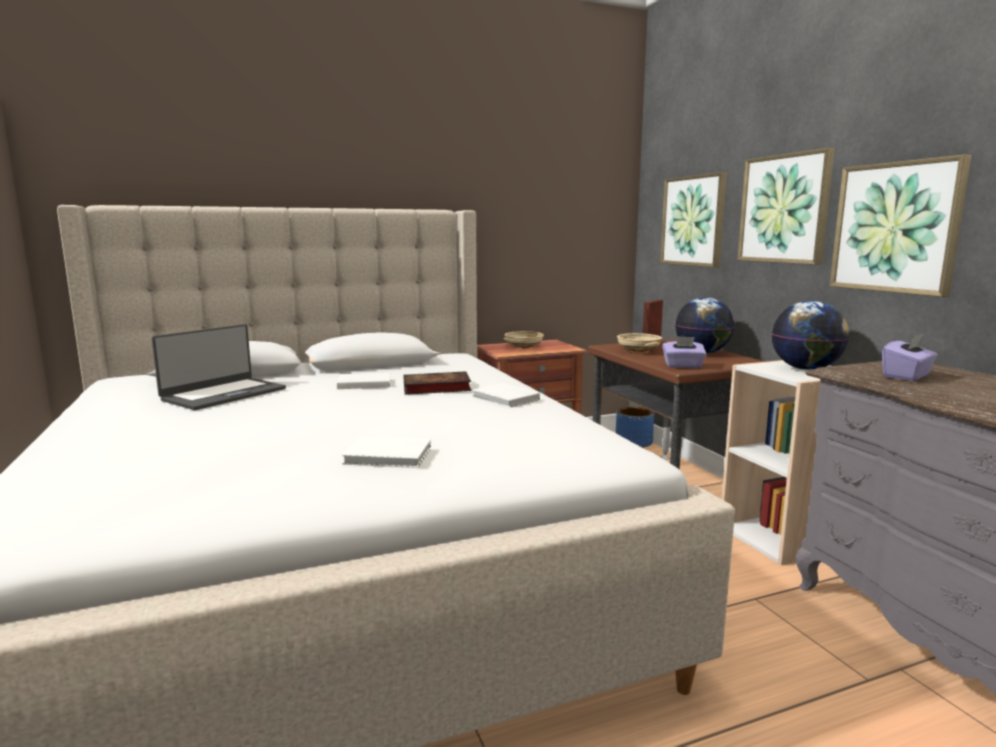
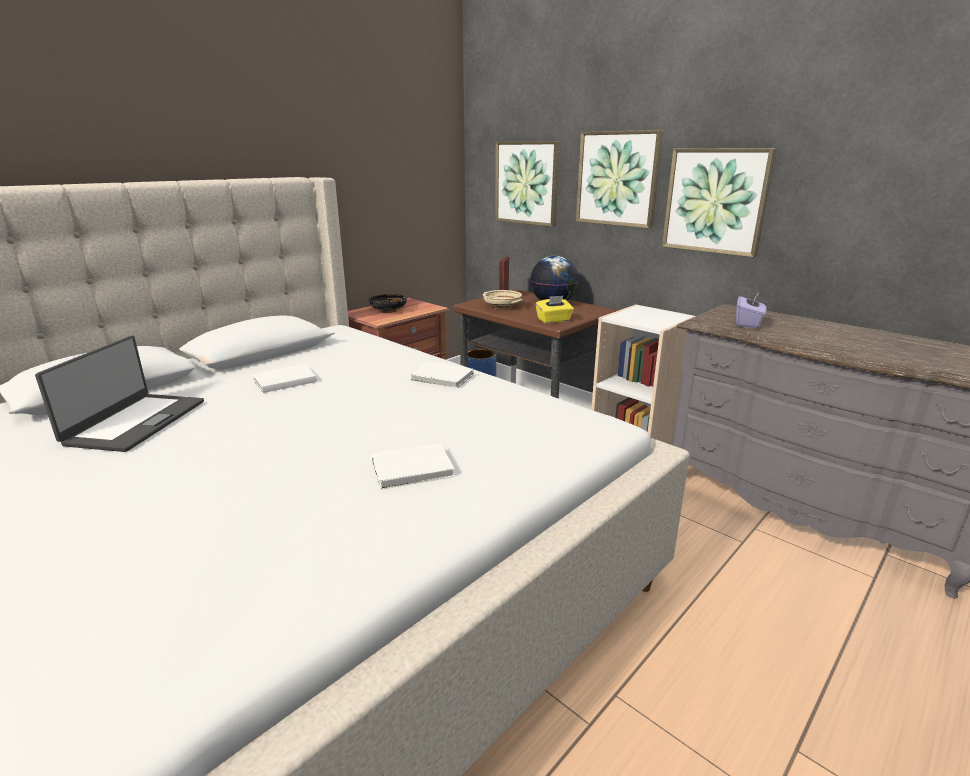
camera: 25 degrees left, 10 degrees up
book [403,371,471,395] -> none
beige bowl [503,331,544,349] -> black bowl [369,294,407,313]
purple tissue box [662,336,707,368] -> yellow tissue box [535,295,574,323]
globe [772,301,849,370] -> none

